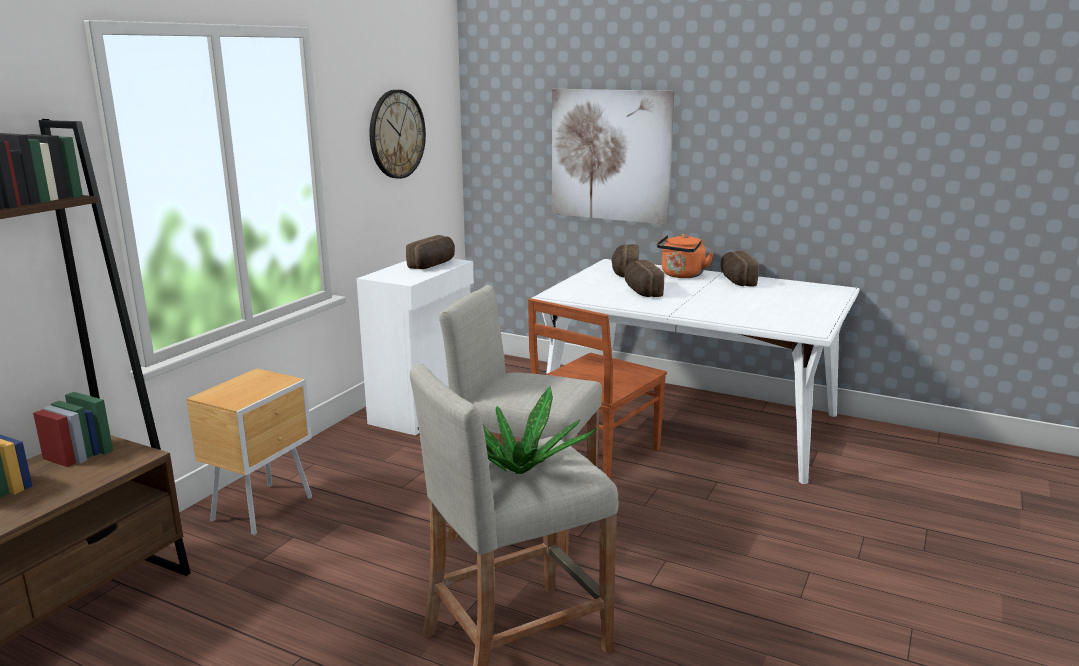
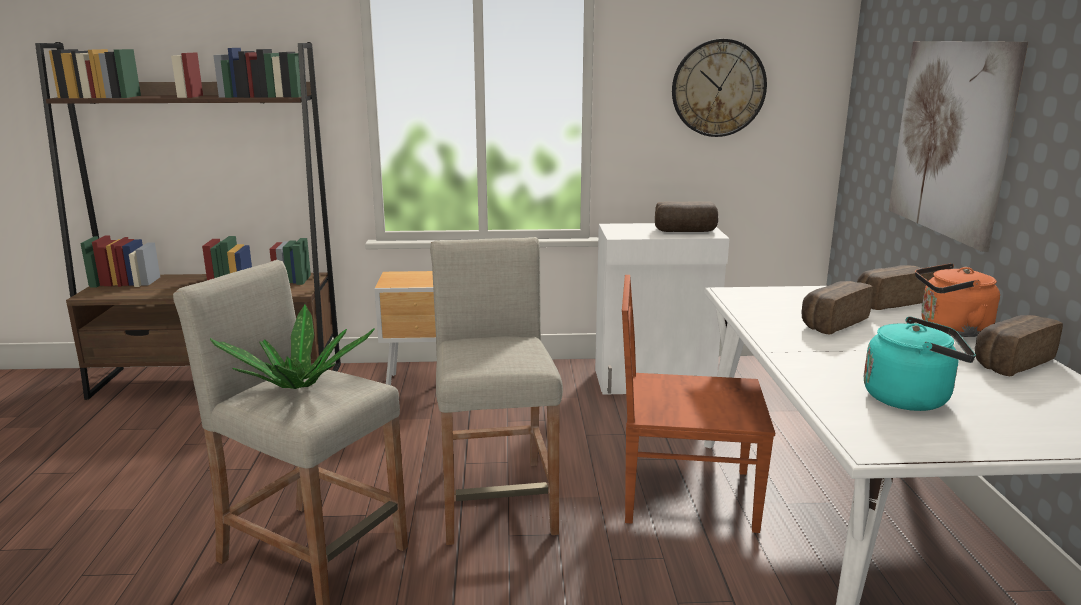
camera: 60 degrees right, 0 degrees up
none -> turquoise kettle [864,316,976,411]

